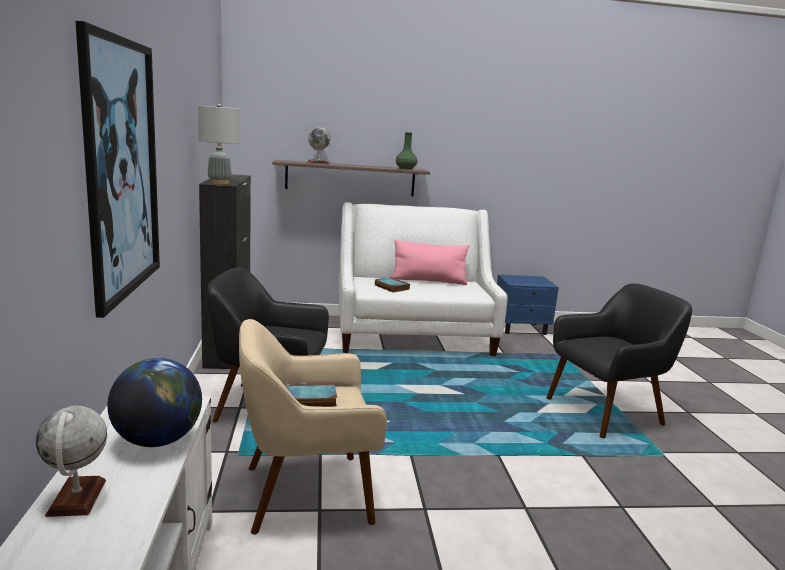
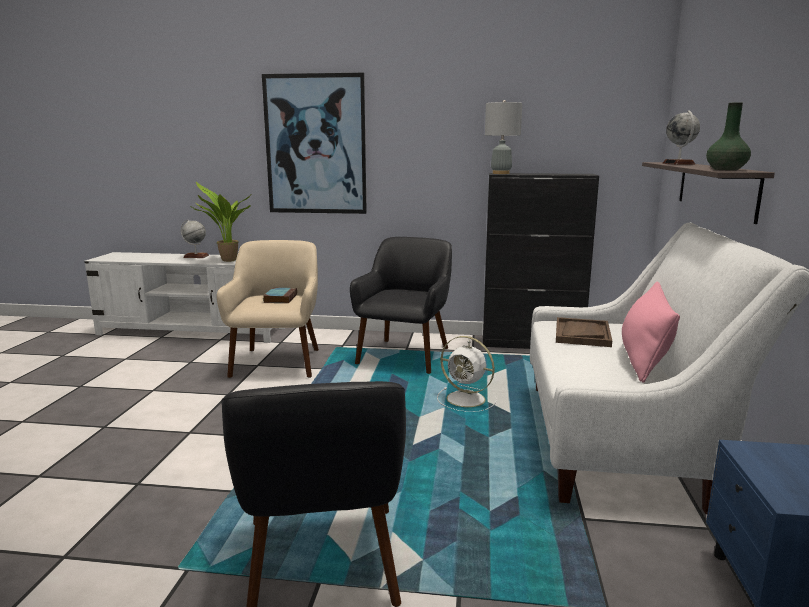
camera: 105 degrees right, 0 degrees up
globe [107,358,202,447] -> potted plant [192,182,252,262]
book [375,277,410,292] -> brown tray [556,317,612,347]
none -> white fan [437,336,497,412]

